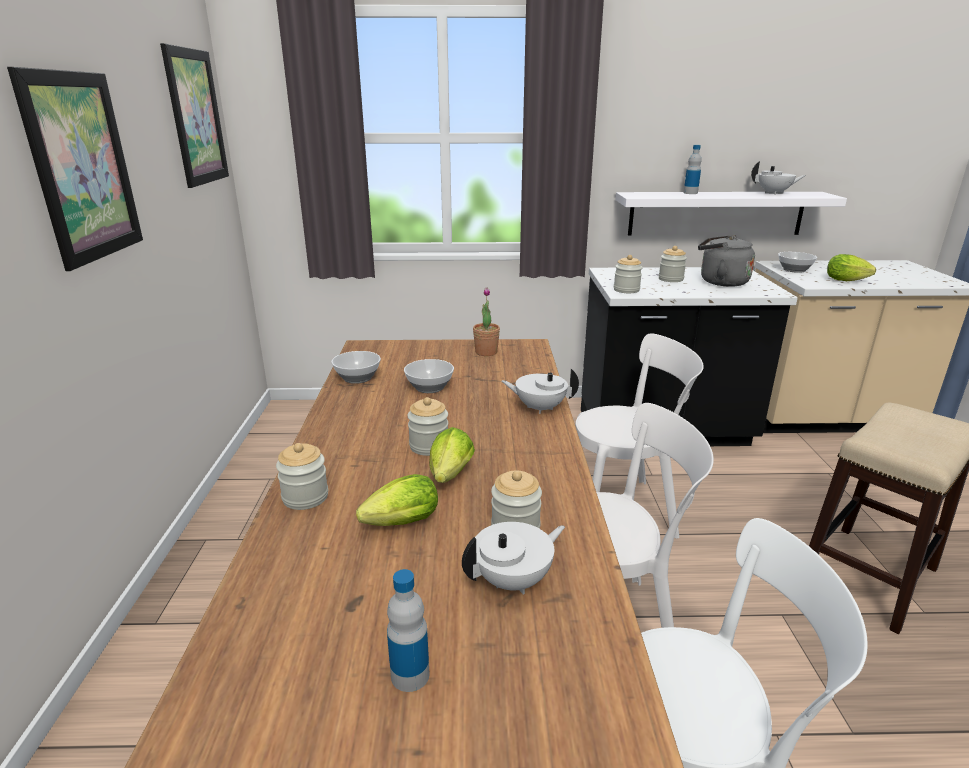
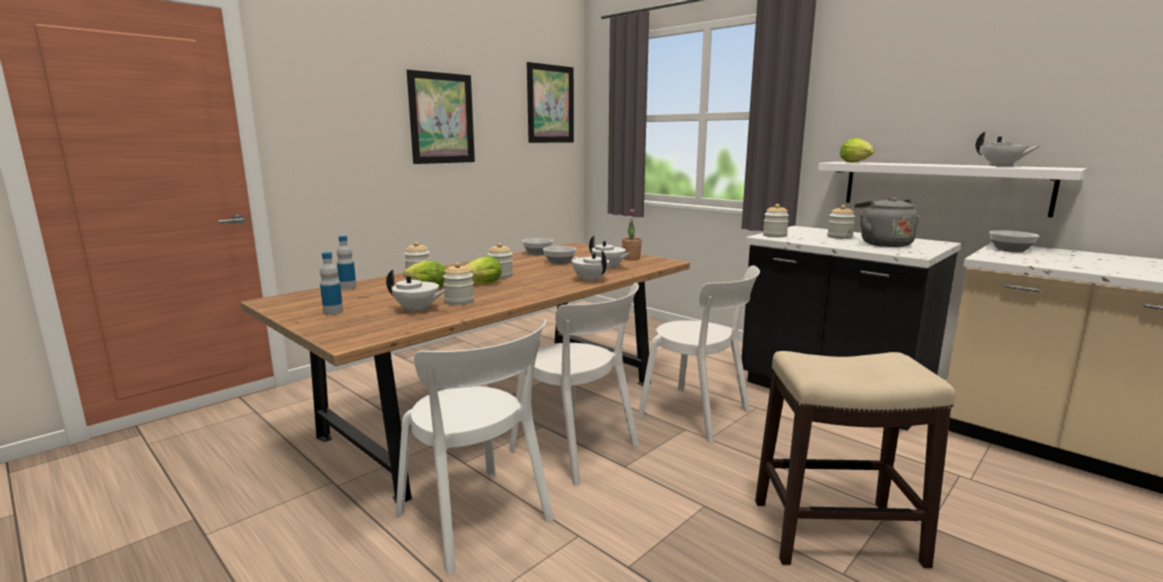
camera: 45 degrees right, 10 degrees down
bottle [684,145,702,194] -> bottle moved to [337,236,356,290]
lettuce [827,254,876,281] -> lettuce moved to [840,138,875,162]
none -> white teapot [589,236,632,268]

